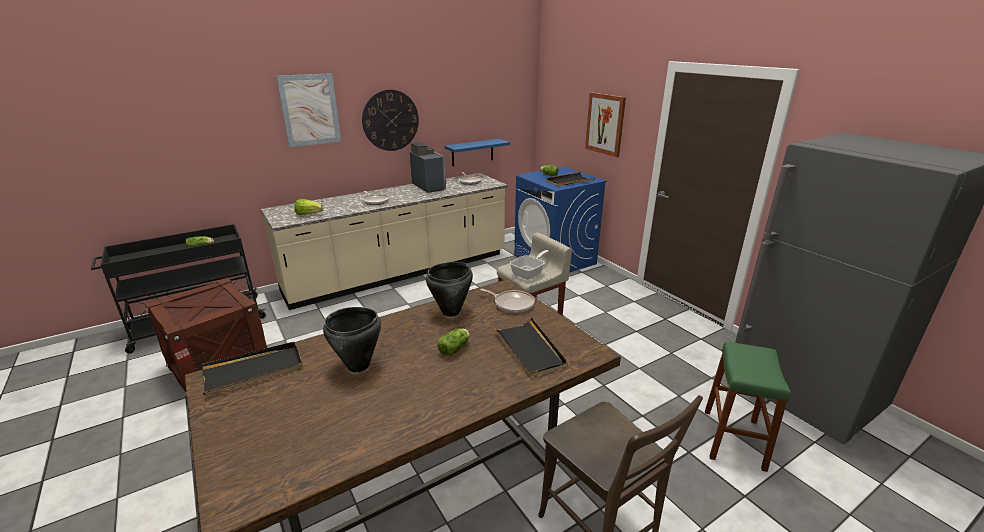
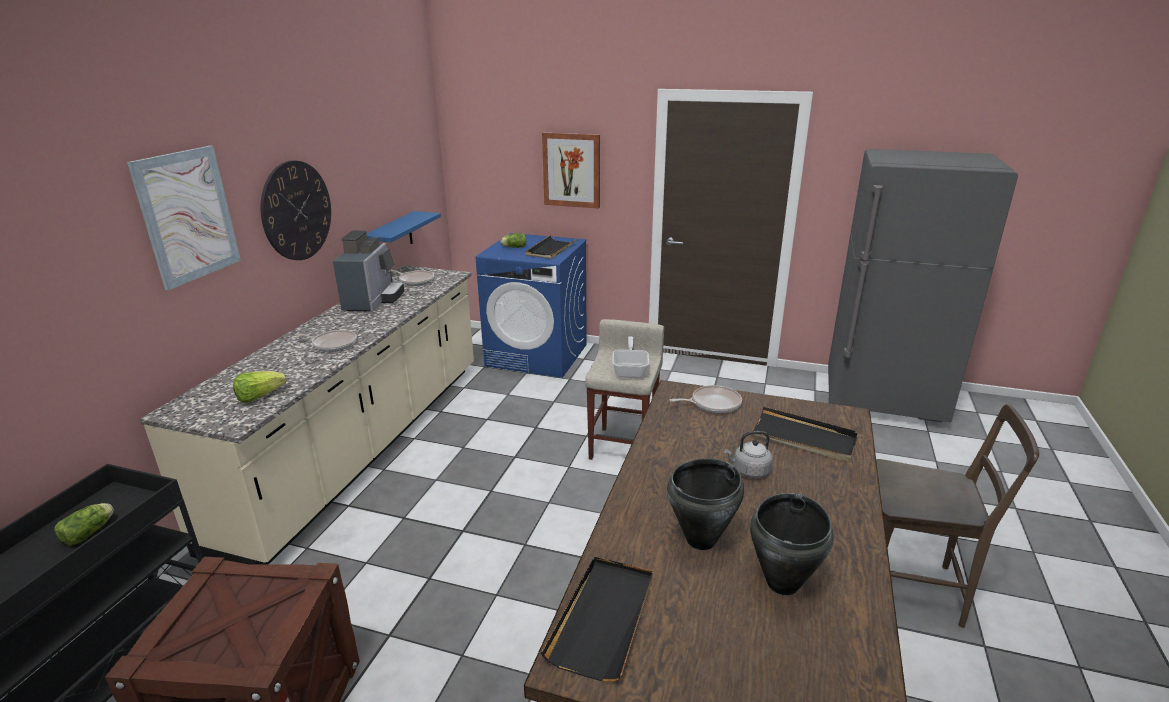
camera: 40 degrees left, 0 degrees up
coffee machine [410,142,446,193] -> coffee machine turned 75 degrees clockwise [333,230,404,312]
black cooking pot [426,262,473,317] -> black cooking pot moved to [750,493,834,595]
lettuce [437,329,470,356] -> grey kettle [724,431,773,478]
green stool [705,342,791,472] -> none

